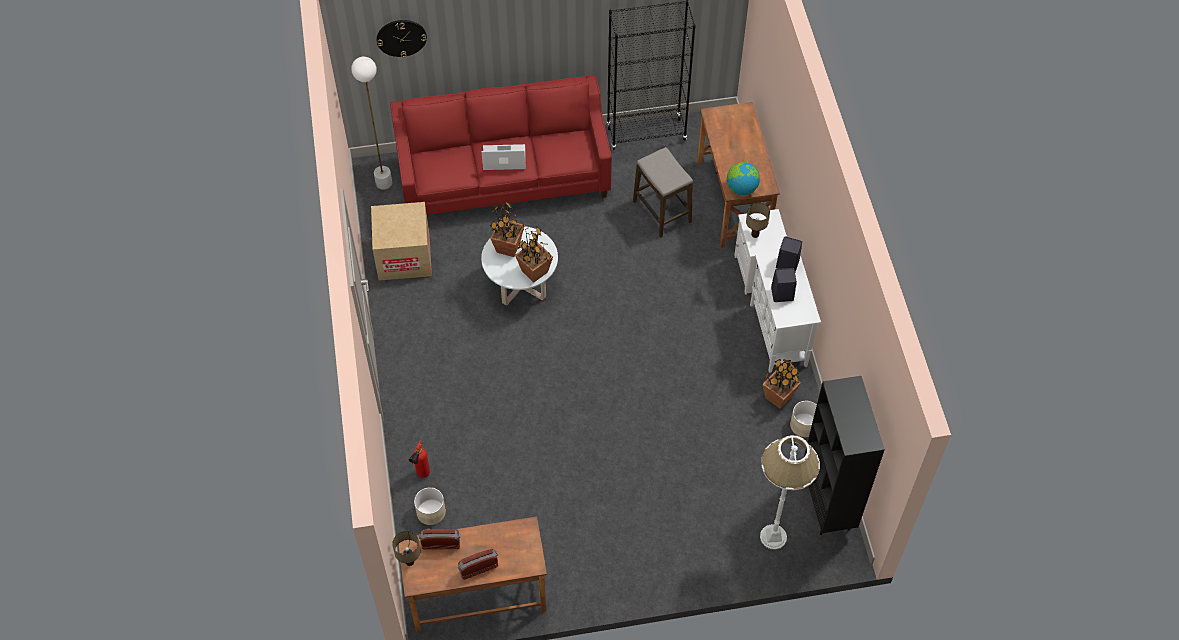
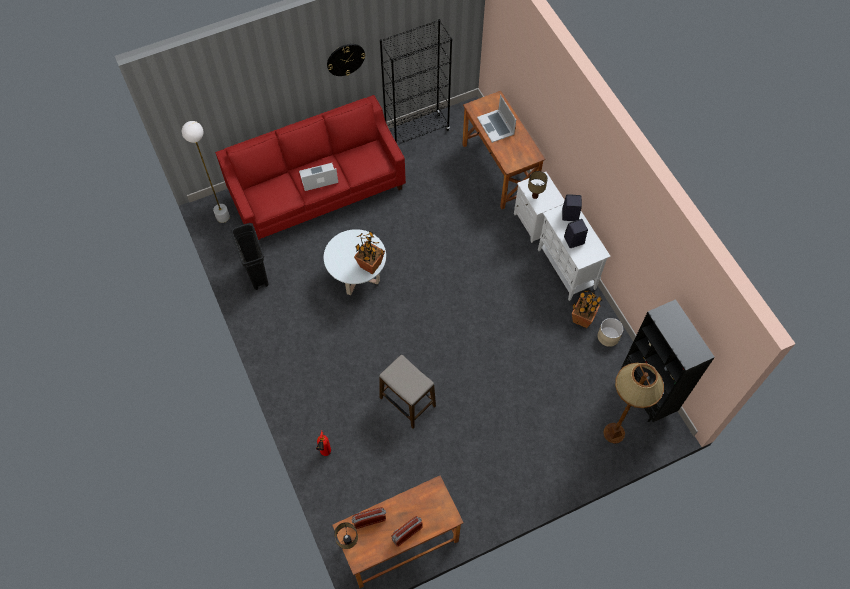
camera: 15 degrees left, 5 degrees up
cardboard box [371,202,432,281] -> black trash can [230,223,269,290]
wall clock [377,20,427,58] -> wall clock moved to [327,44,365,76]
beige planter [414,487,446,525] -> none
potted plant [490,202,525,257] -> none
stool [633,147,693,237] -> stool moved to [379,355,436,428]
globe [727,162,760,195] -> none
white floor lamp [760,435,820,550] -> brown floor lamp [603,363,664,444]
none -> laptop [477,95,516,143]

